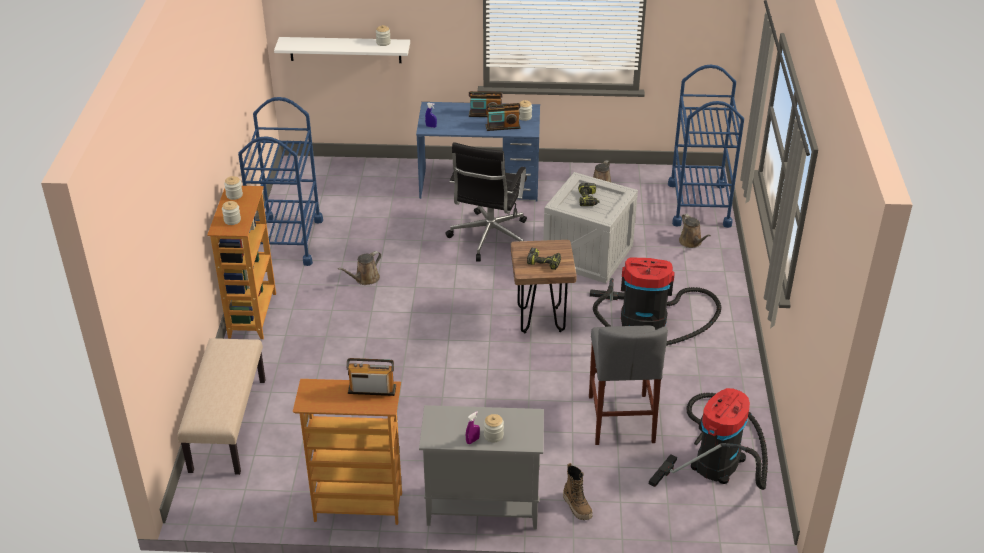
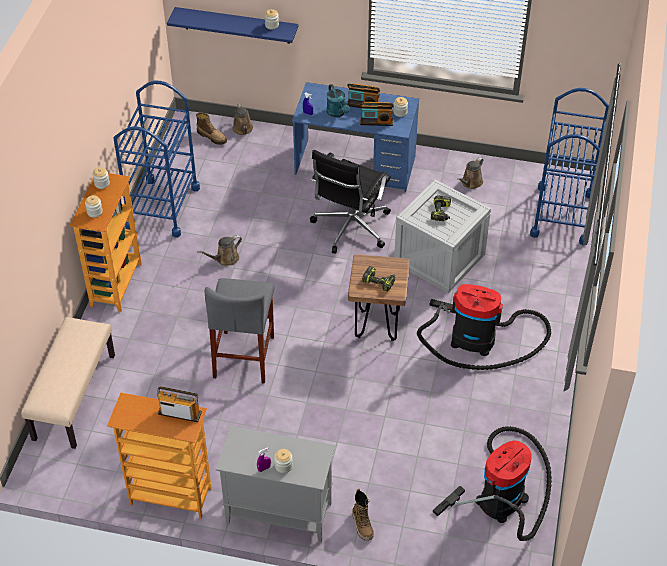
camera: 10 degrees right, 10 degrees up
white shelf [274,37,410,63] -> blue shelf [167,7,299,44]
grey stool [589,326,668,445] -> grey stool moved to [204,278,274,384]
brown watering can [679,213,711,248] -> brown watering can moved to [233,103,253,135]
none -> boot [196,113,227,145]
none -> turquoise watering can [327,84,350,117]

